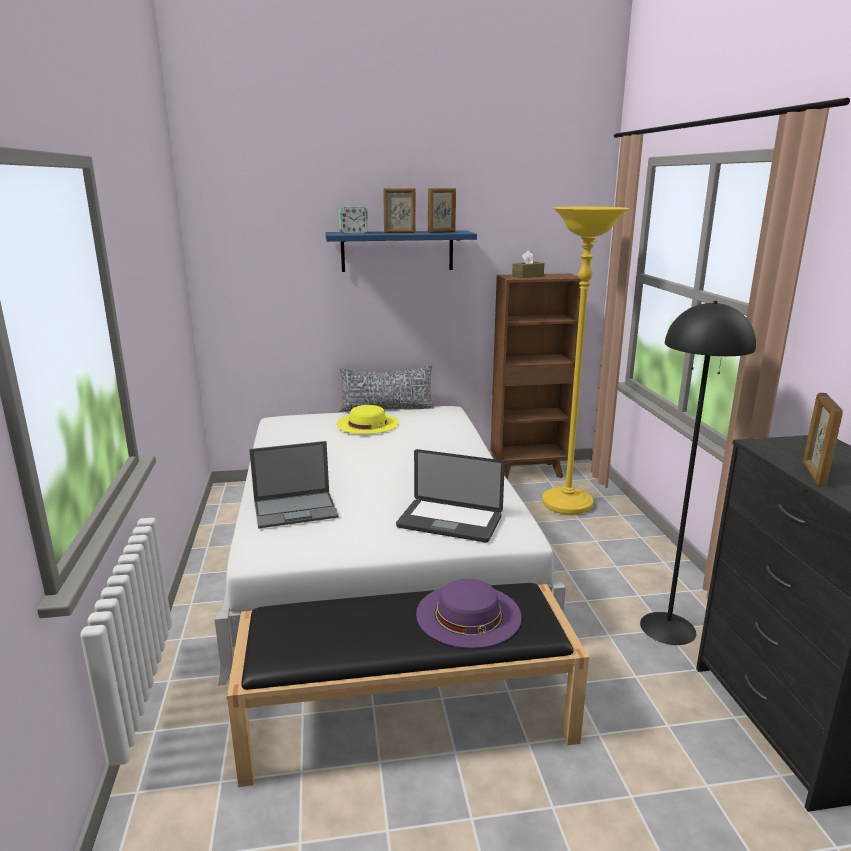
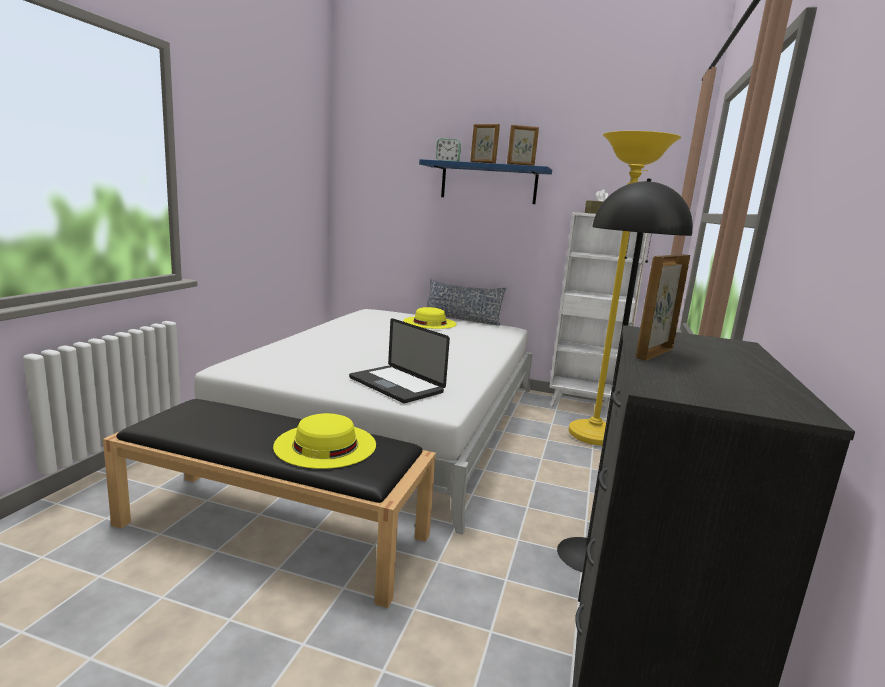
camera: 25 degrees right, 5 degrees down
laptop [249,441,338,529] -> none
purple hat [416,579,522,648] -> yellow hat [273,413,376,469]
brown bookcase [491,273,581,479] -> white bookcase [549,212,650,415]

